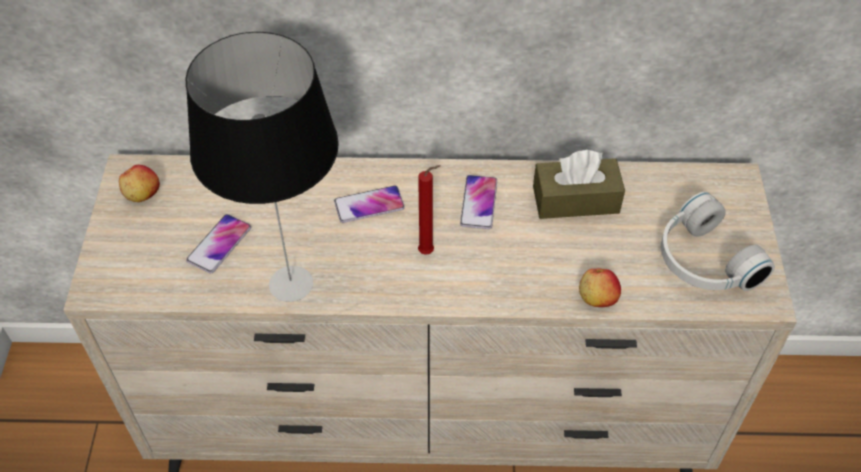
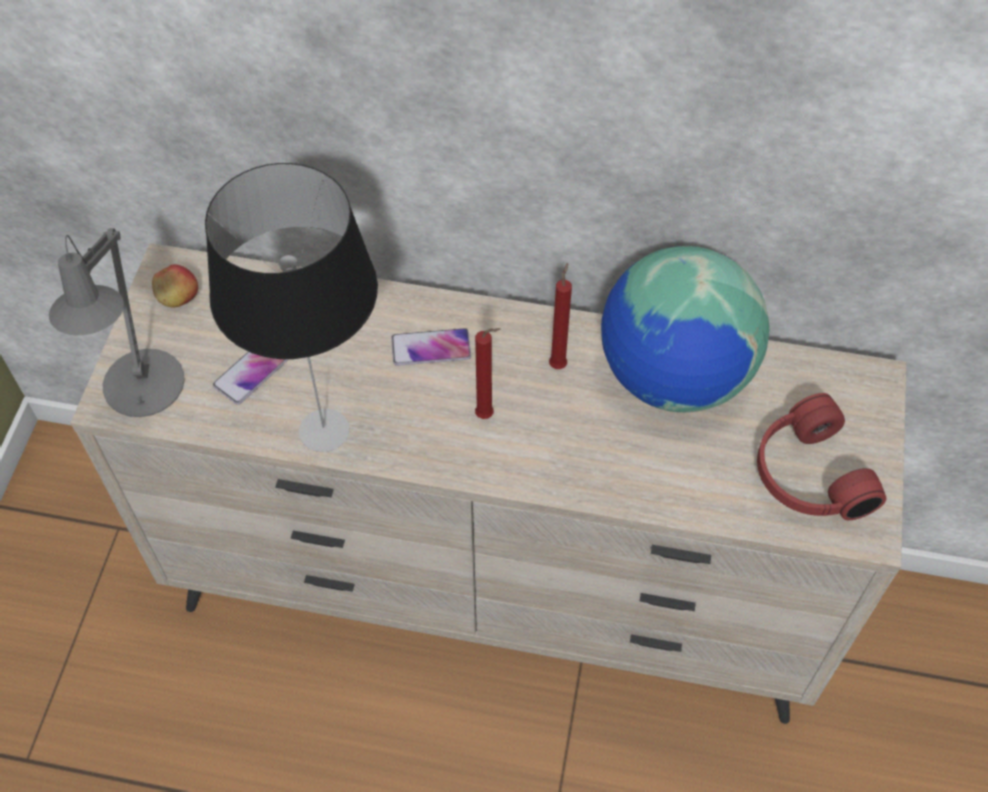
camera: 10 degrees right, 5 degrees up
phone [460,175,497,229] -> red candle [549,262,572,369]
brown tissue box [533,150,625,219] -> globe [601,246,769,413]
apple [579,269,621,307] -> none
white headphones [661,192,775,291] -> red headphones [757,393,887,520]
none -> grey table lamp [49,228,185,417]

